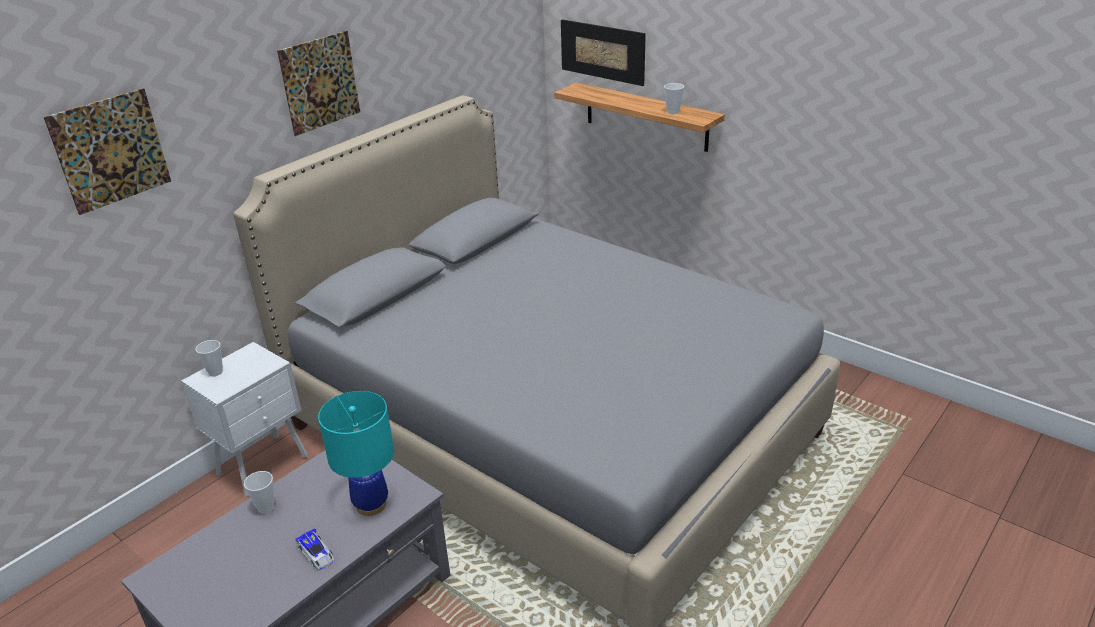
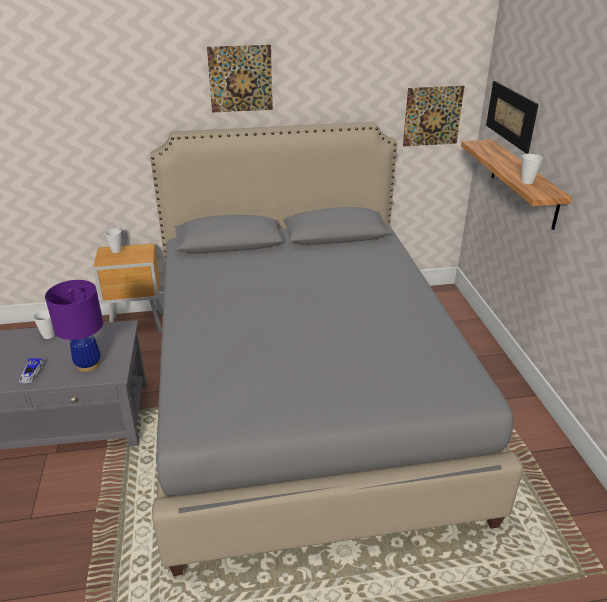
camera: 40 degrees right, 0 degrees up
picture [44,88,171,215] -> picture moved to [403,86,464,147]
white nightstand [181,342,308,497] -> brown nightstand [93,243,163,333]
turquoise table lamp [318,391,394,516] -> purple table lamp [45,280,103,372]

